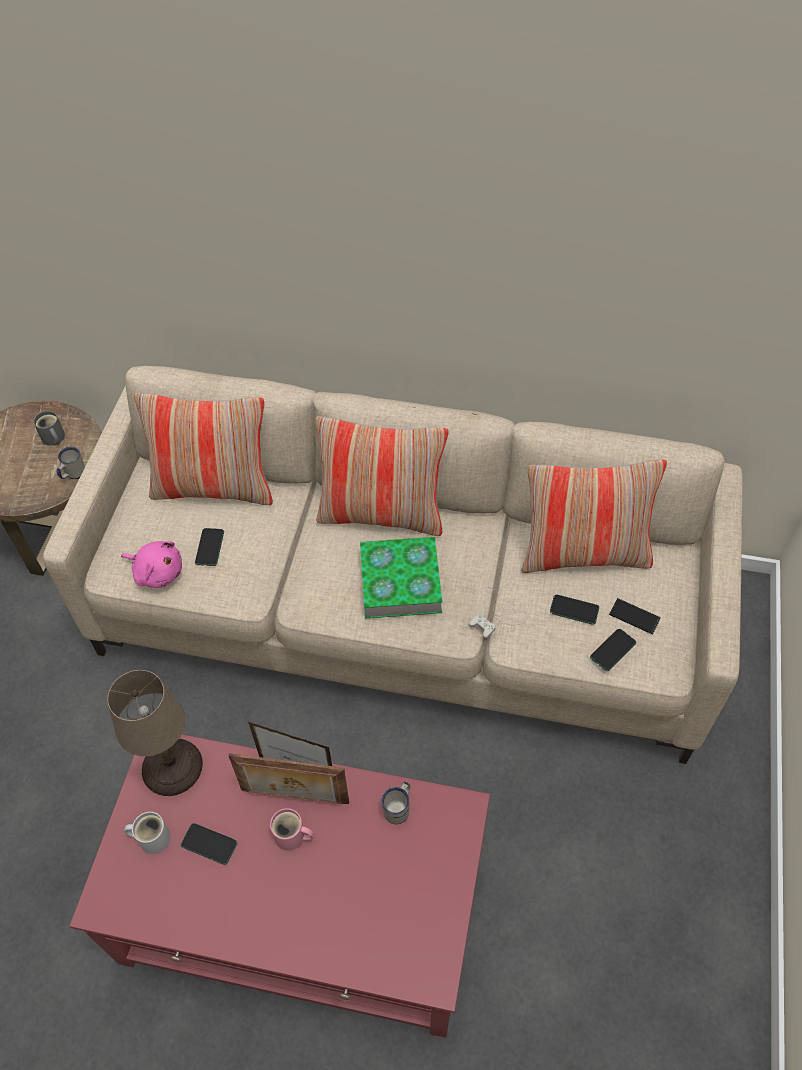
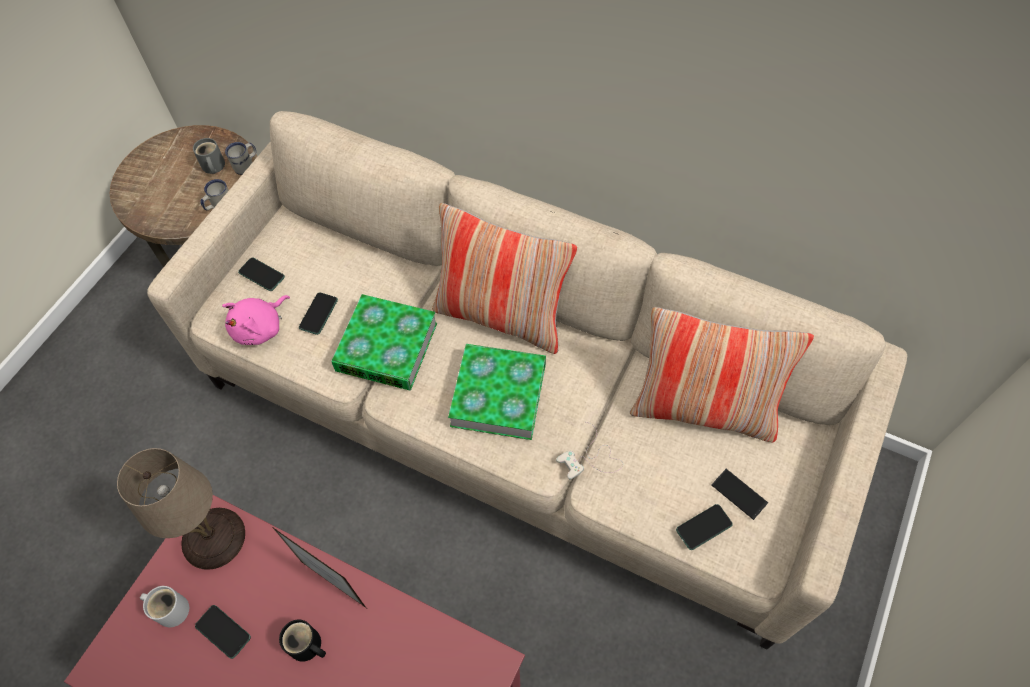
camera: 15 degrees right, 5 degrees up
pink plush toy [121,541,182,588] -> pink plush toy turned 90 degrees clockwise [222,295,290,345]
pillow [134,393,273,505] -> none
picture frame [228,753,349,804] -> none
pink mug [270,808,314,851] -> black mug [279,620,326,662]
white mug [382,782,410,824] -> white mug moved to [225,142,256,175]
phone [550,594,599,625] -> phone moved to [238,258,285,291]
none -> book [331,294,437,391]

